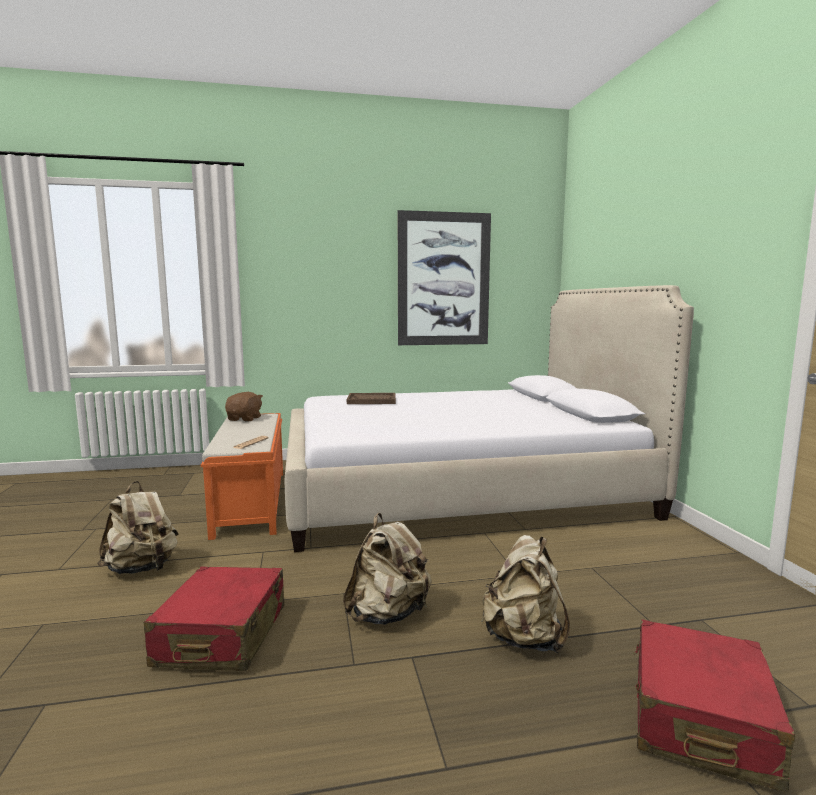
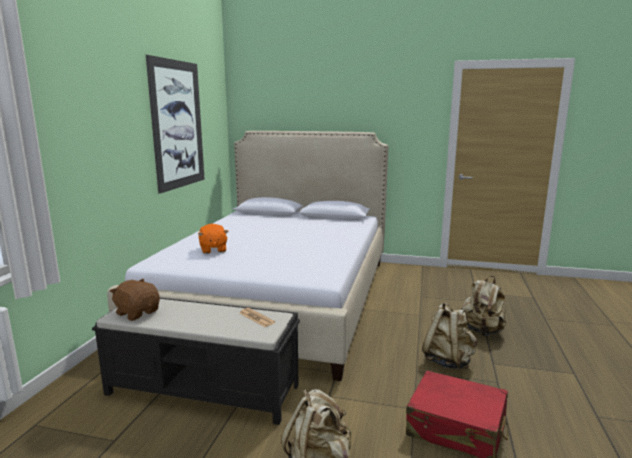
camera: 65 degrees left, 5 degrees up
orange bench [201,413,283,540] -> black bench [92,298,300,425]
brown tray [347,393,396,404] -> orange plush toy [198,224,228,254]
red suitcase [634,619,795,793] -> none

